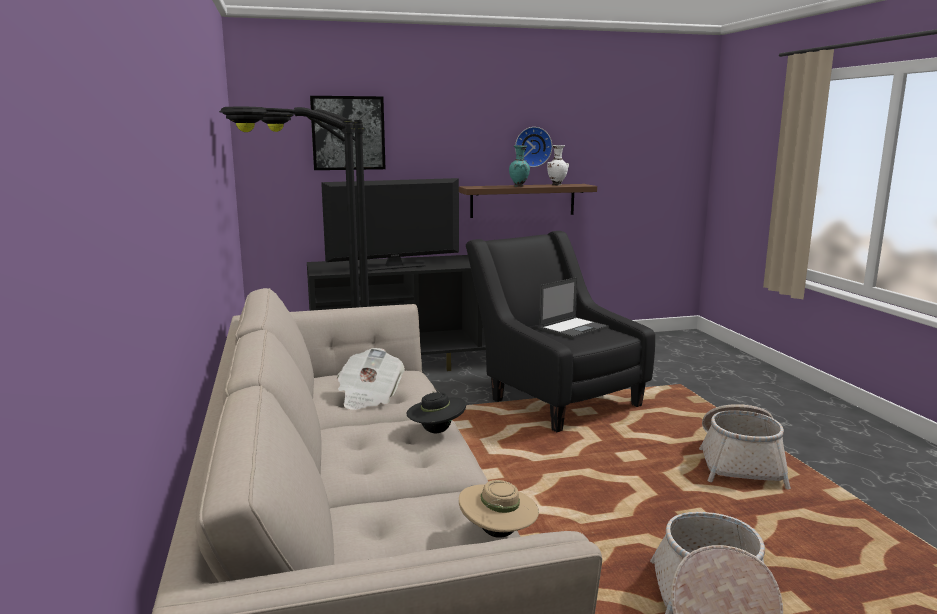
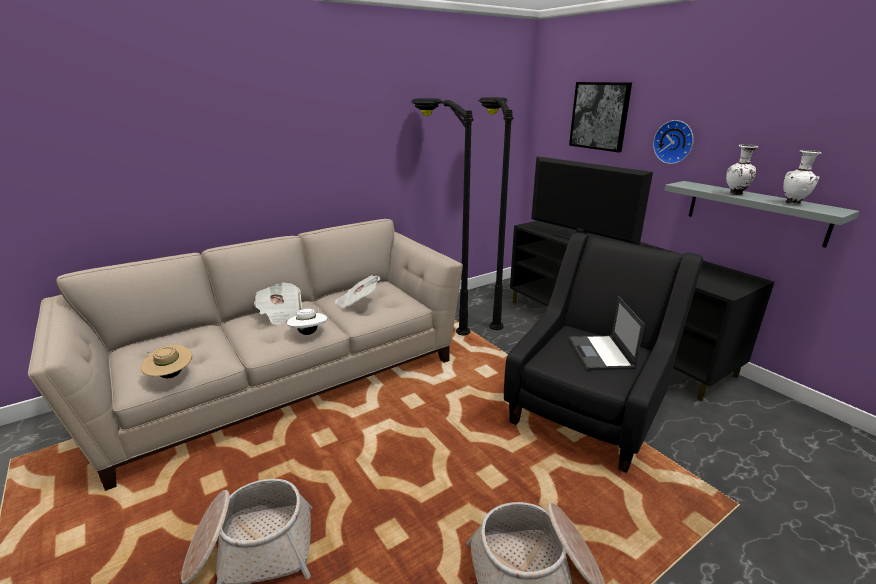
camera: 70 degrees right, 10 degrees up
black hat [406,388,466,433] -> white hat [287,309,327,335]
brown shelf [459,184,597,218] -> grey shelf [664,181,859,248]
turquoise vase [509,145,530,187] -> white vase [726,144,759,195]
wall clock [515,127,552,167] -> wall clock moved to [653,120,694,164]
laptop [539,277,609,339] -> laptop turned 60 degrees clockwise [569,296,645,370]
none -> newspaper [254,282,302,325]

